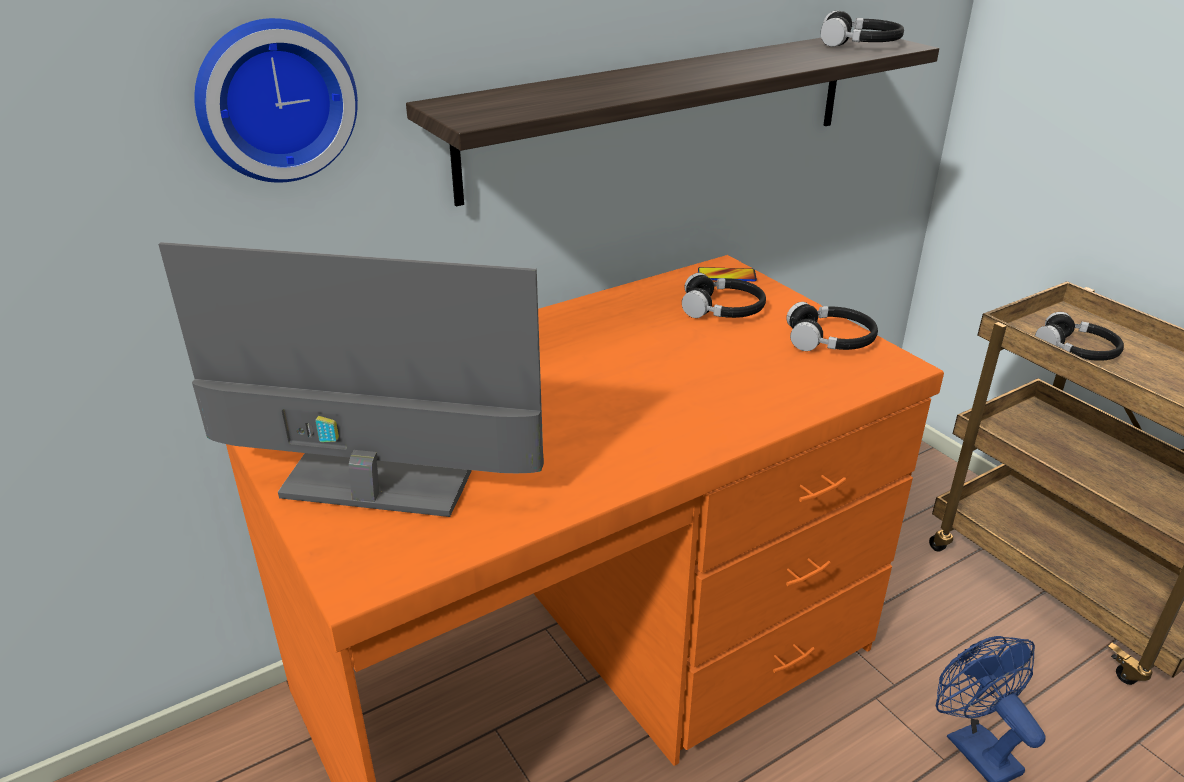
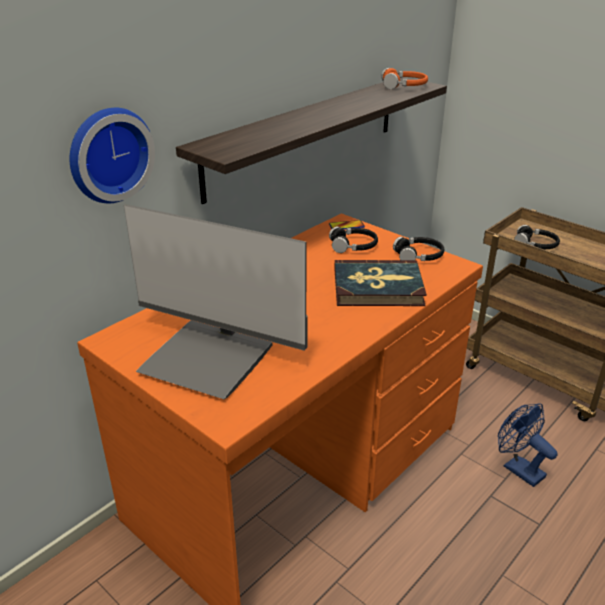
camera: 15 degrees left, 0 degrees up
monitor [158,242,544,517] -> monitor turned 150 degrees counterclockwise [124,204,308,399]
black headphones [821,10,904,47] -> orange headphones [381,68,428,89]
none -> book [335,260,427,306]

